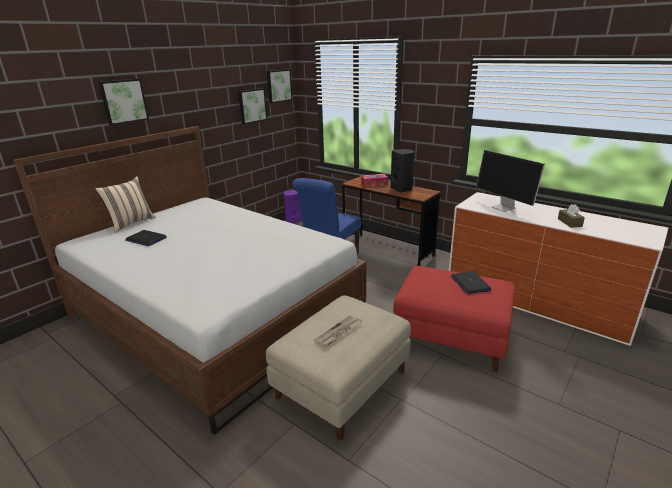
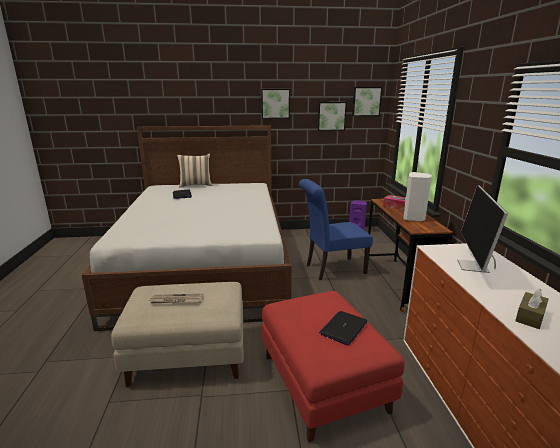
camera: 45 degrees right, 5 degrees down
picture [99,79,149,125] -> picture moved to [261,89,290,119]
black speaker [391,149,414,193] -> white speaker [403,172,432,222]

